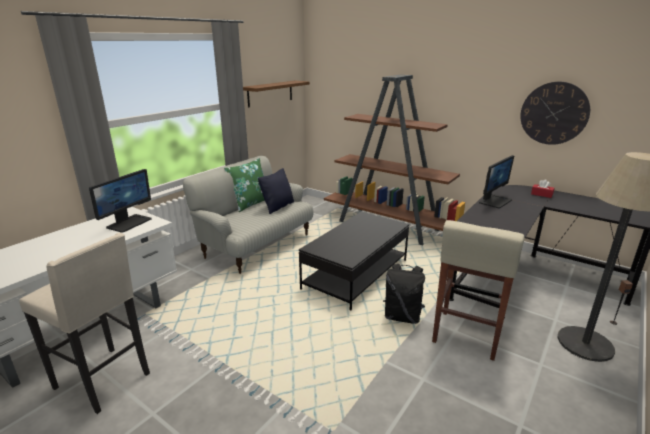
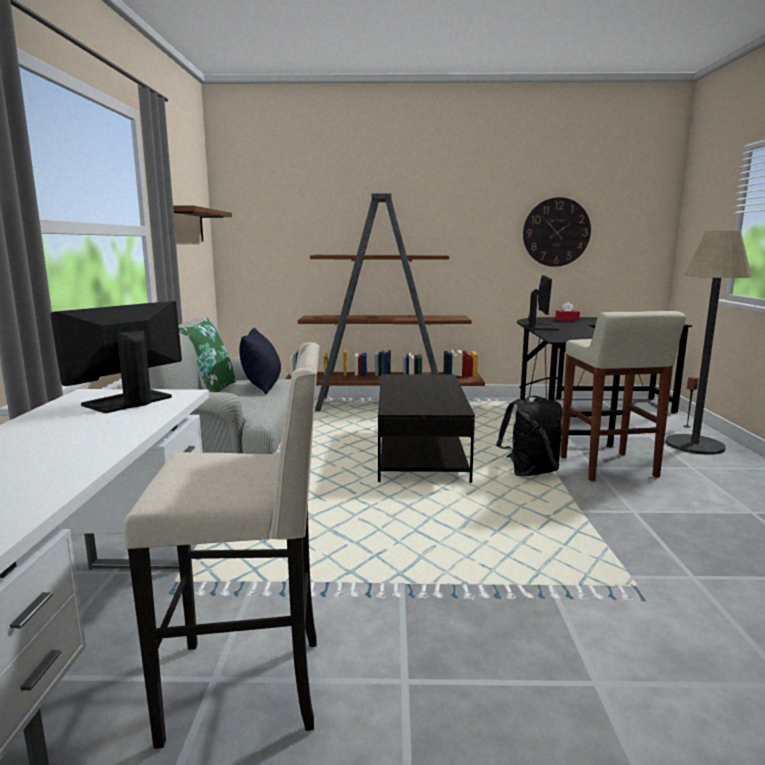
camera: 35 degrees left, 10 degrees down
monitor [89,169,152,233] -> monitor turned 135 degrees counterclockwise [50,301,182,413]

